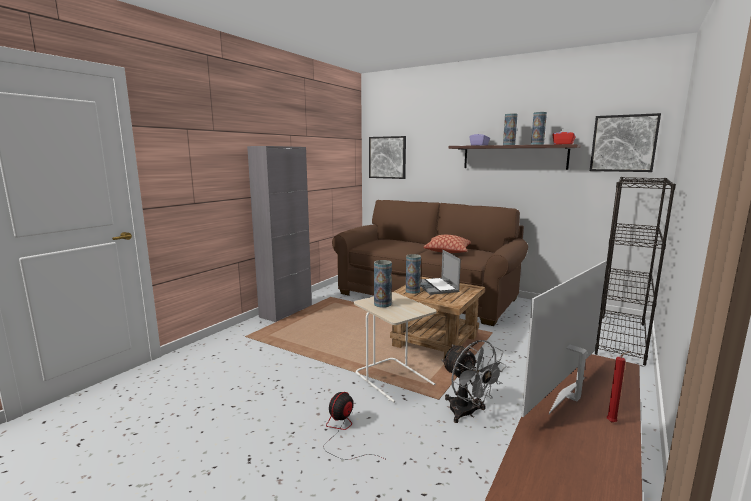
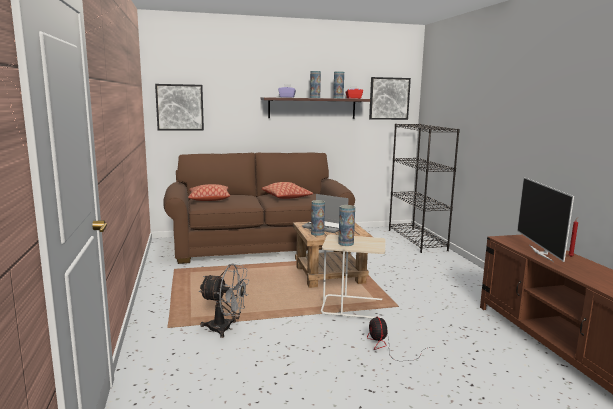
camera: 45 degrees left, 0 degrees up
grey cabinet [247,146,312,322] -> none
grey fan [442,340,507,423] -> grey fan moved to [199,264,249,338]
none -> pillow [188,184,230,201]

